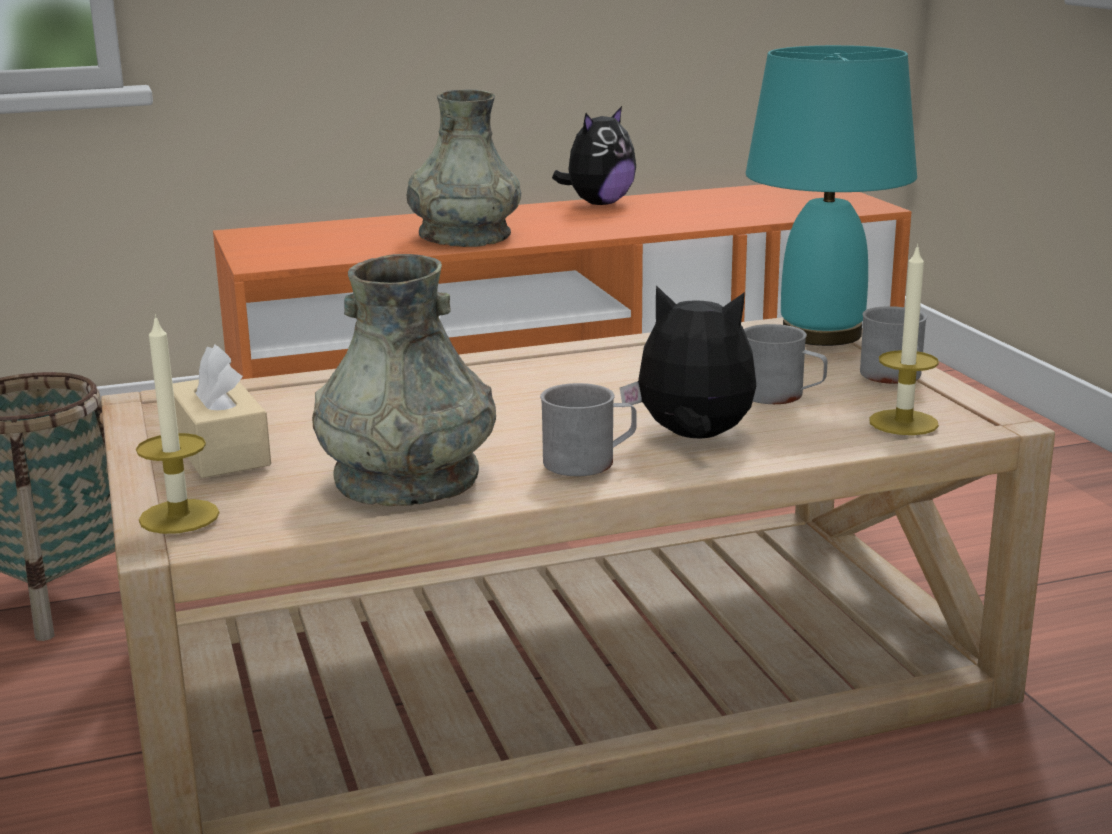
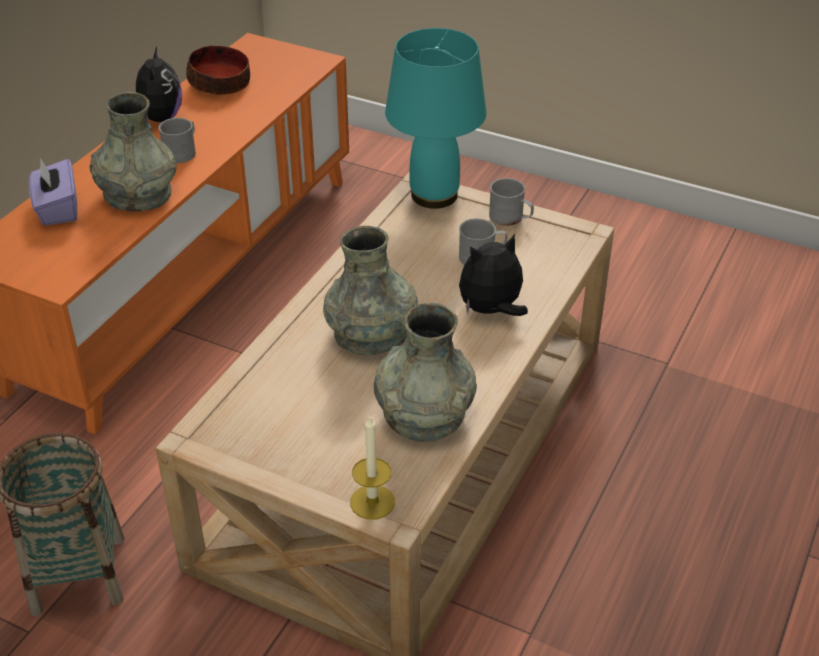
camera: 45 degrees left, 20 degrees up
beige tissue box [173,344,271,478] -> none
grey mug [540,383,637,476] -> grey mug moved to [158,118,196,163]
candle [869,244,939,435] -> none
none -> purple tissue box [29,158,77,226]
none -> bowl [186,46,250,95]
none -> grey vase [323,226,418,355]

